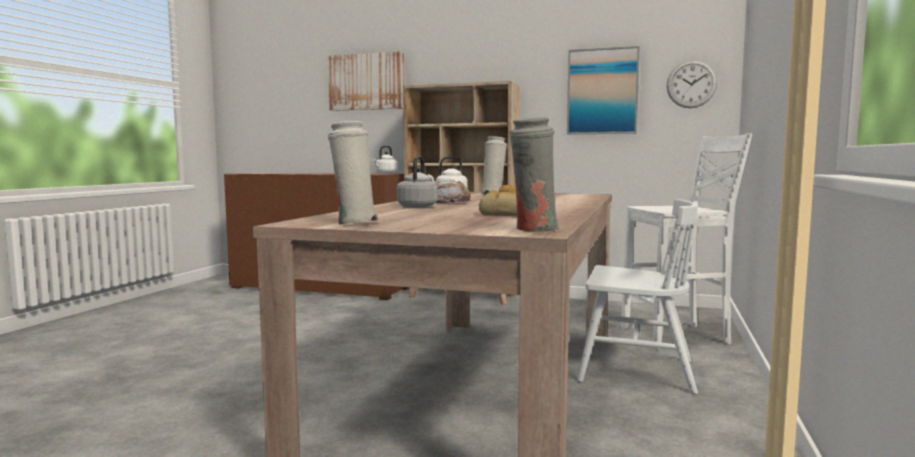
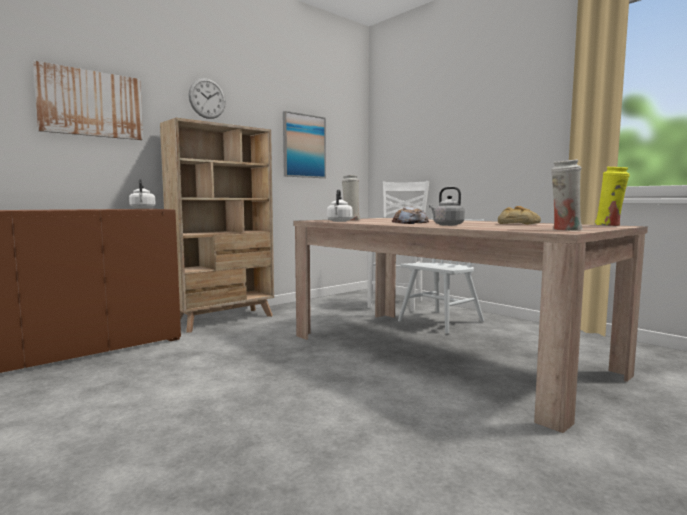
camera: 60 degrees left, 0 degrees up
grey vase [510,117,559,232] -> yellow vase [595,167,630,226]
wall clock [667,60,717,108] -> wall clock moved to [188,78,226,119]

